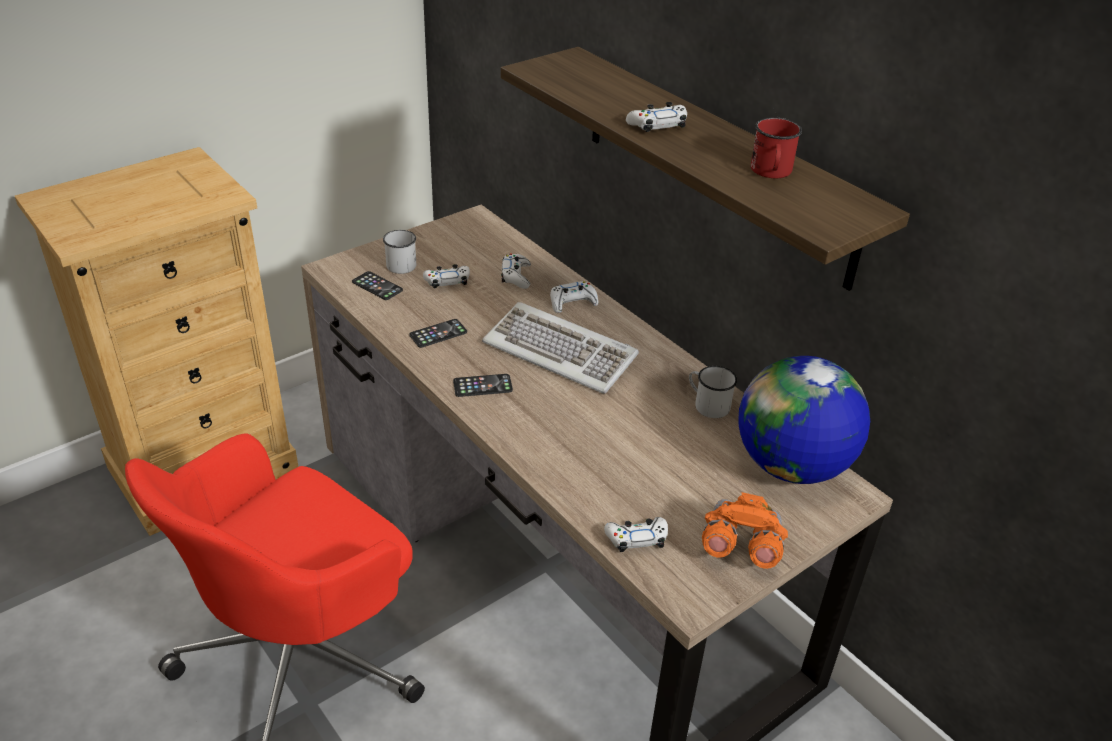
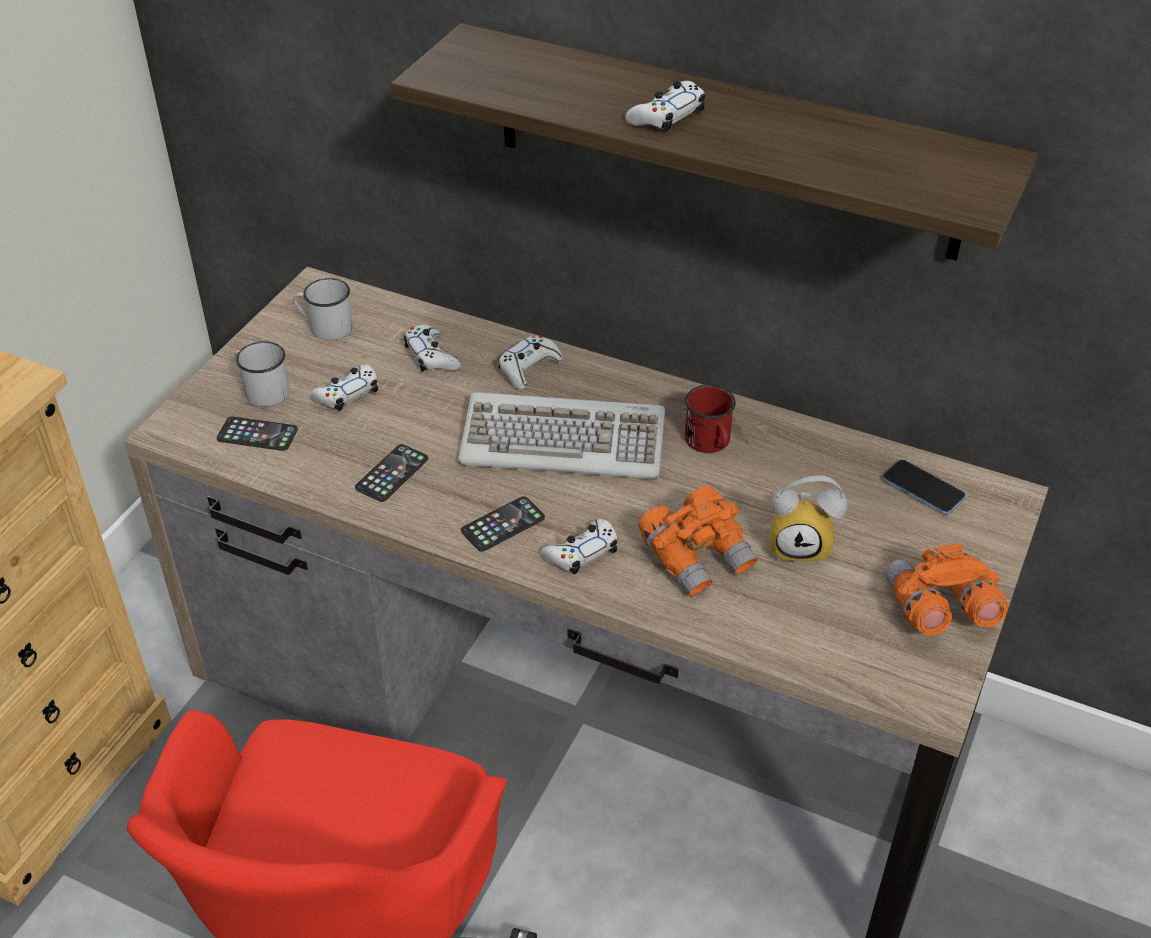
camera: 25 degrees left, 5 degrees up
white game controller [604,517,668,552] -> white game controller moved to [541,519,617,574]
white mug [689,366,737,418] -> white mug moved to [293,278,353,340]
globe [739,356,870,484] -> phone [882,459,966,515]
red mug [751,117,802,178] -> red mug moved to [685,385,736,453]
none -> orange binoculars [638,486,758,597]
none -> alarm clock [770,476,848,564]

